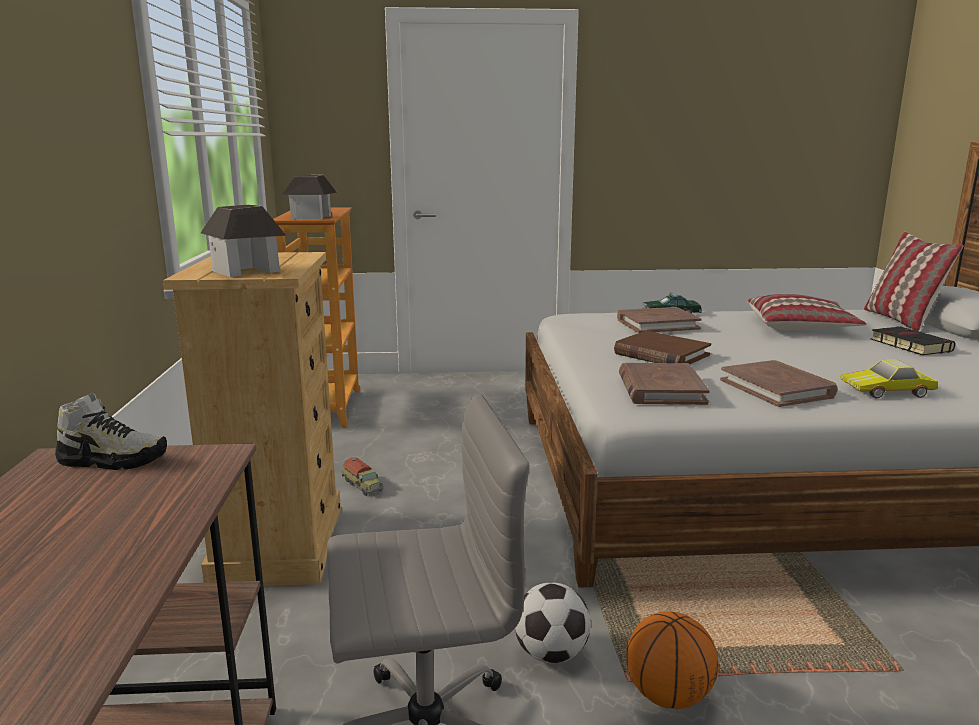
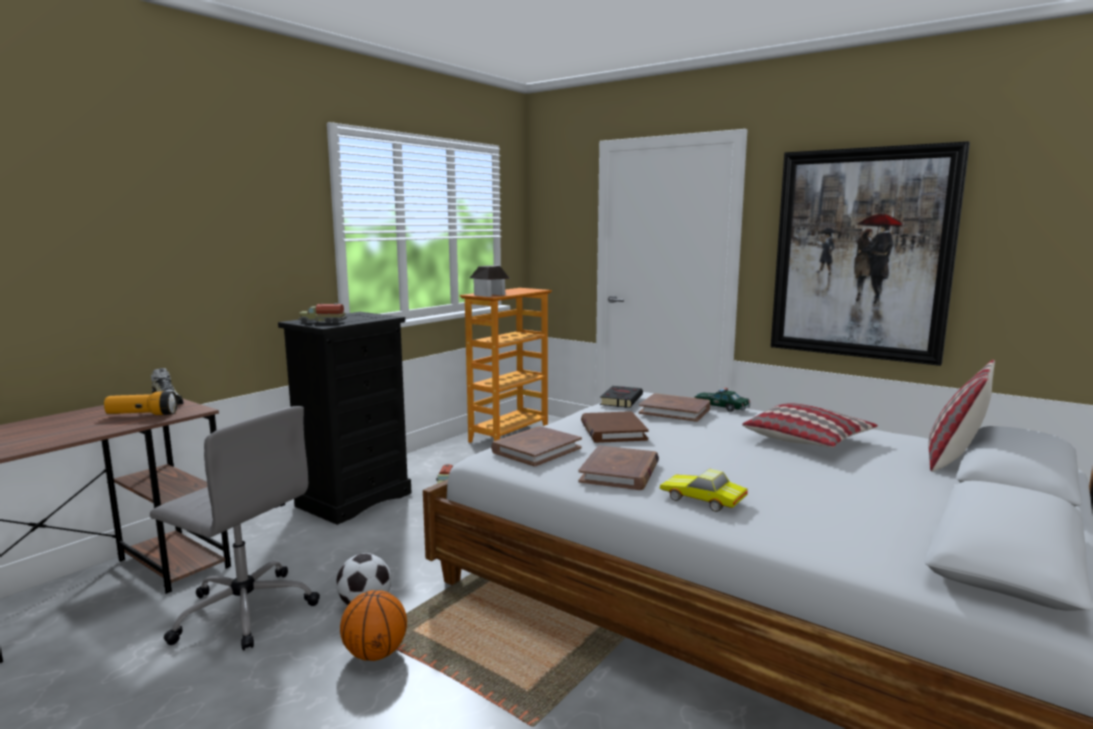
camera: 40 degrees right, 5 degrees down
beige dresser [163,252,341,586] -> black dresser [278,312,412,525]
toy house [201,205,286,277] -> toy truck [299,303,347,324]
black book [871,327,955,355] -> black book moved to [600,386,643,408]
none -> flashlight [104,391,178,415]
none -> picture [771,141,970,366]

